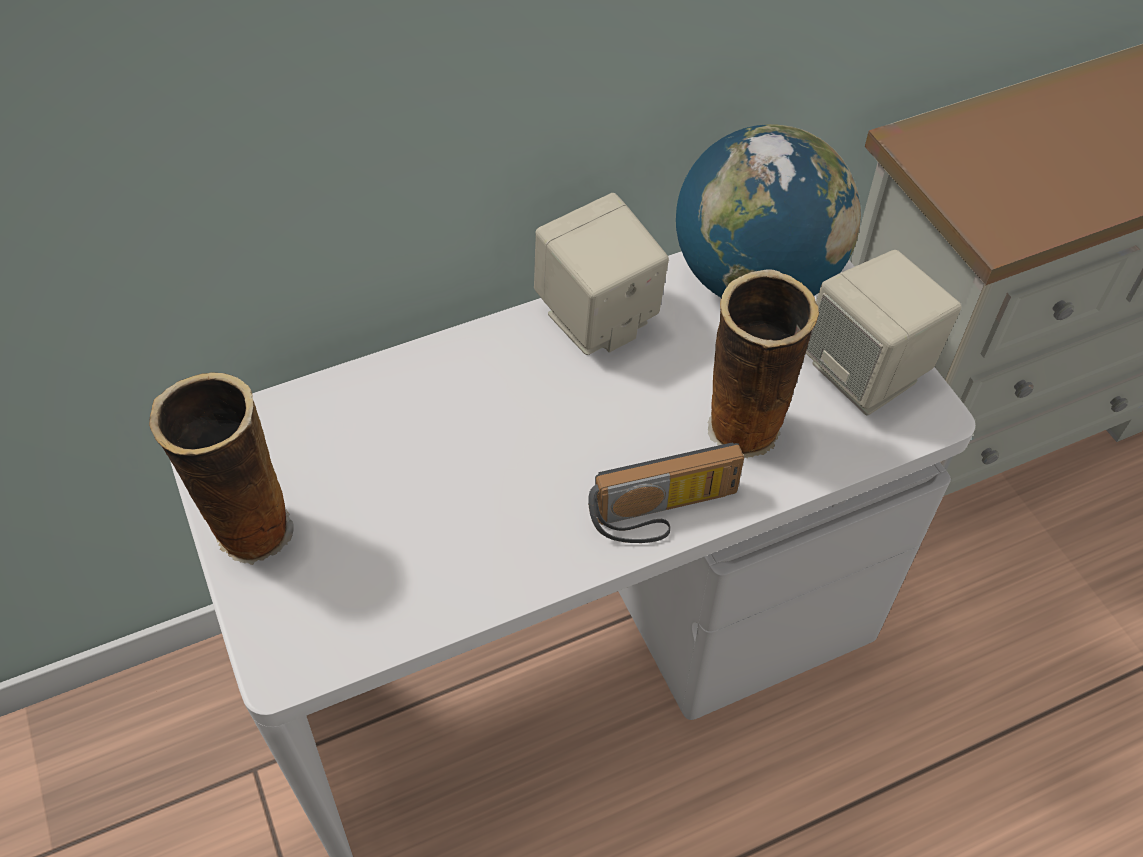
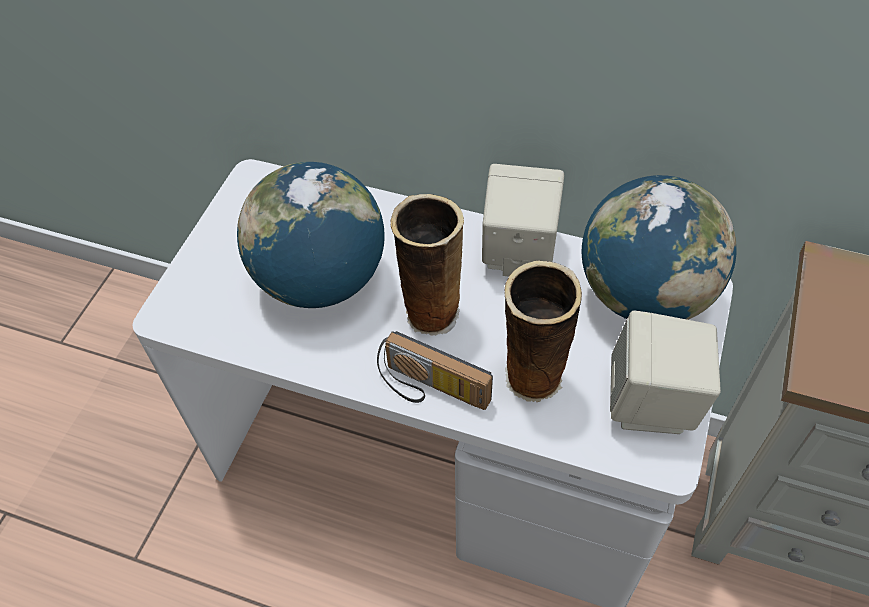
camera: 45 degrees right, 0 degrees up
vase [149,373,294,565] -> vase moved to [390,194,464,336]
none -> globe [237,162,385,308]

